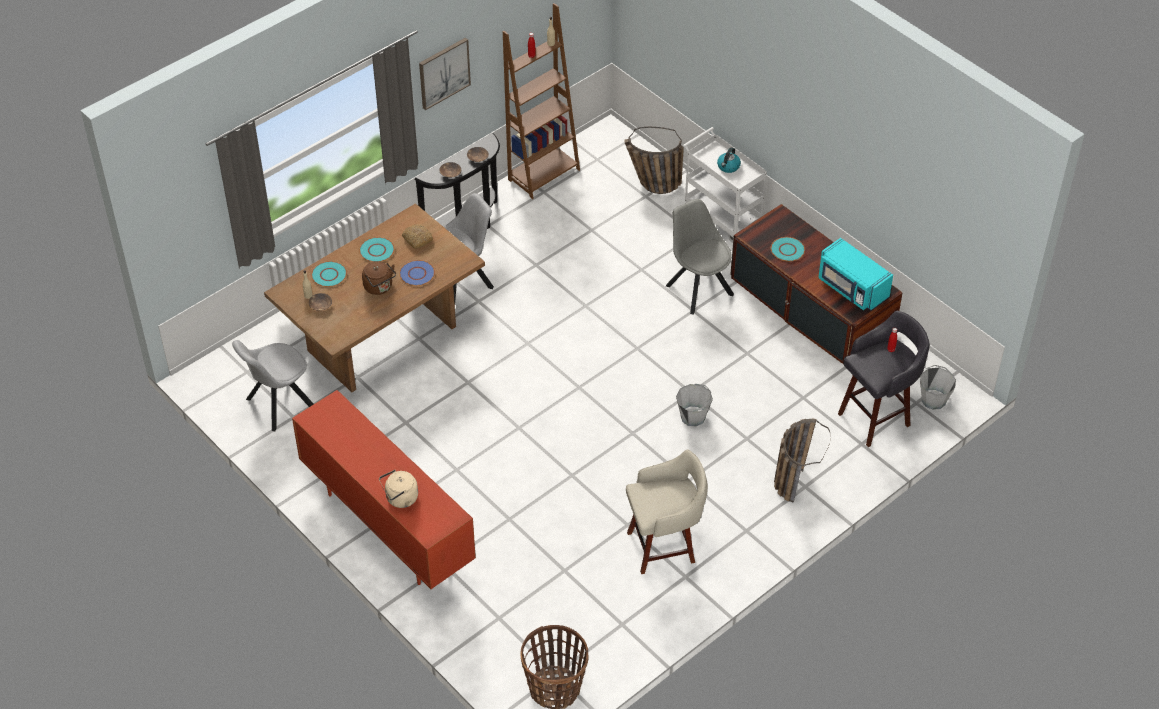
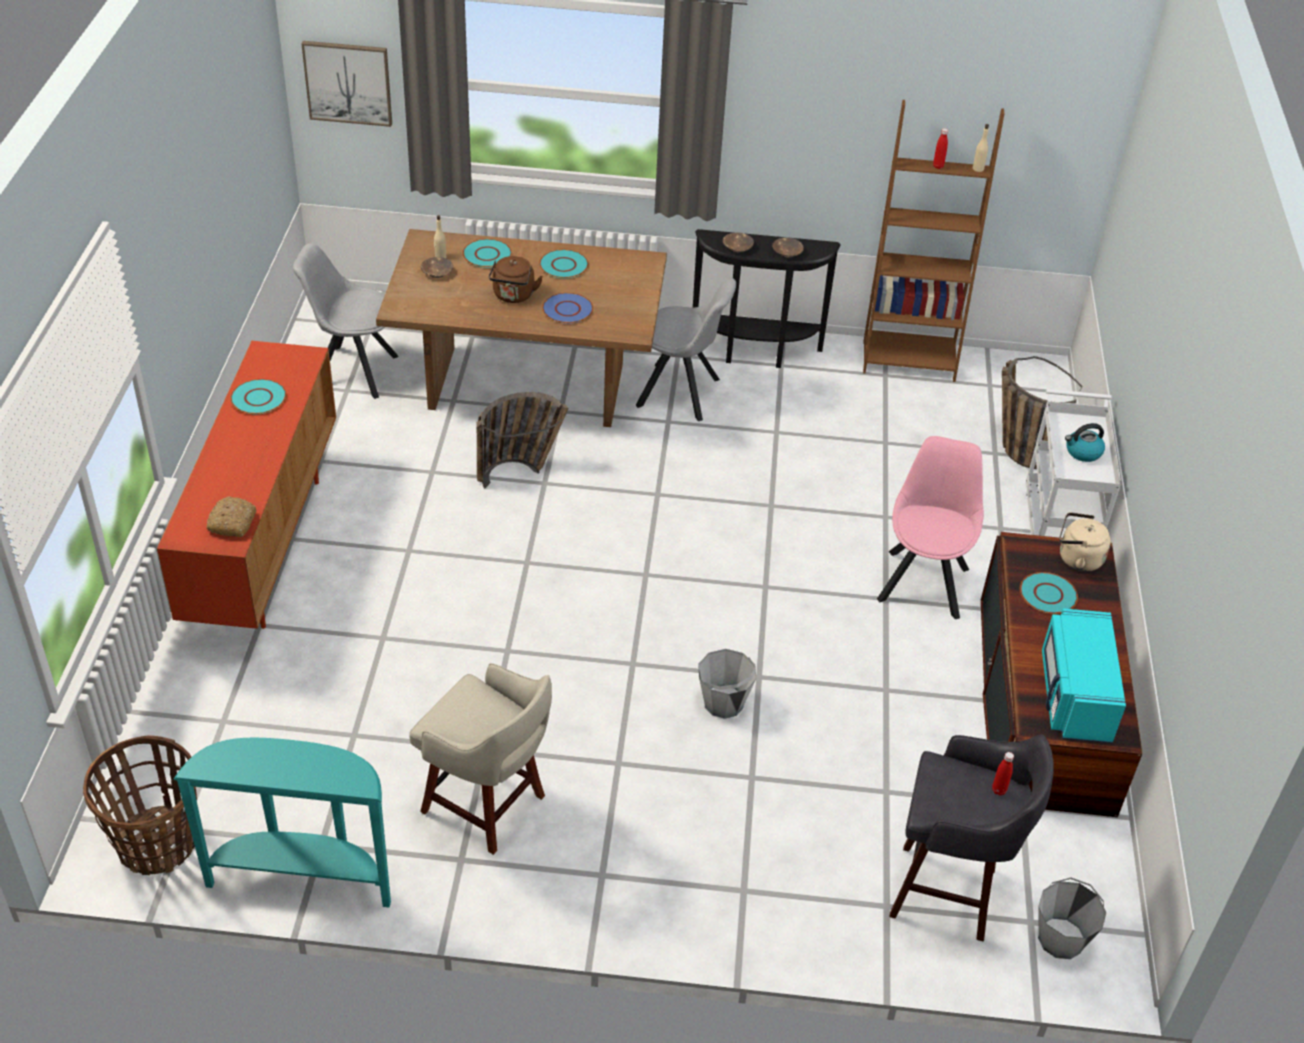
camera: 45 degrees right, 5 degrees down
beige kettle [379,470,418,508] -> beige kettle moved to [1059,512,1111,571]
bread [402,224,433,249] -> bread moved to [207,496,256,537]
picture [419,37,471,110] -> picture moved to [301,41,392,127]
grey chair [666,199,734,315] -> pink chair [877,436,984,619]
basket [774,418,831,503] -> basket moved to [477,392,568,488]
none -> turquoise console table [173,738,391,908]
none -> turquoise plate [230,379,287,414]

